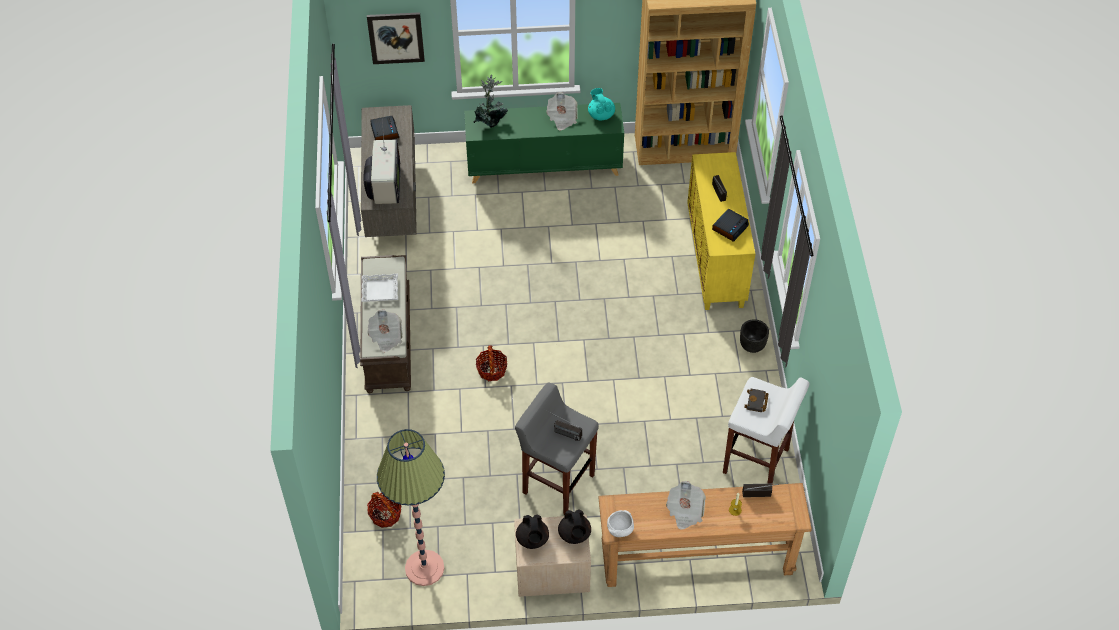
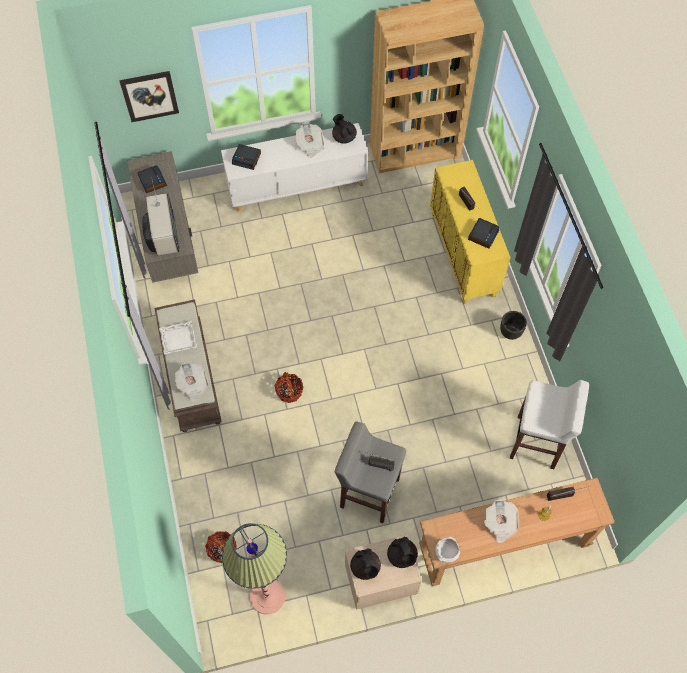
camera: 10 degrees left, 10 degrees up
green cabinet [464,103,624,183] -> white cabinet [221,123,368,212]
potted plant [473,74,508,128] -> alarm clock [232,144,261,170]
turquoise teapot [588,88,615,120] -> black teapot [332,114,357,144]
black book [744,389,768,412] -> none

